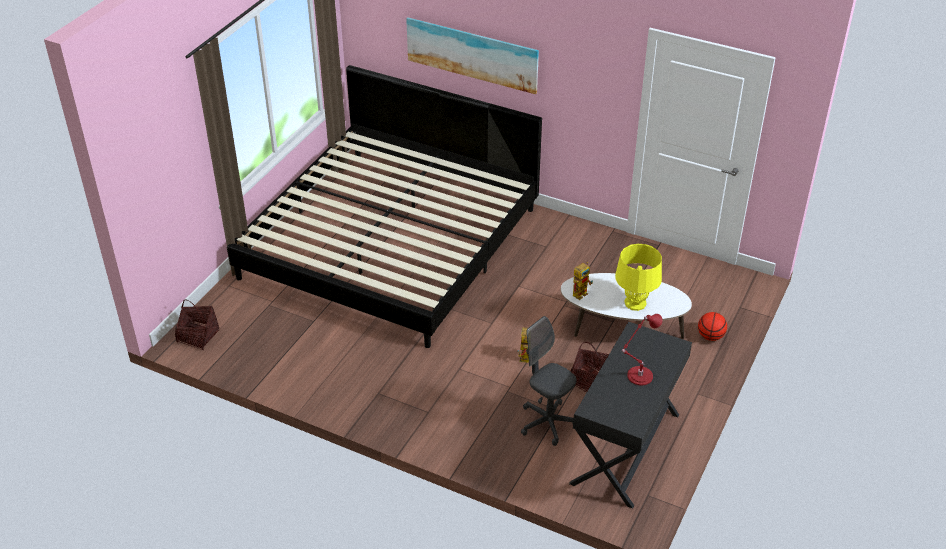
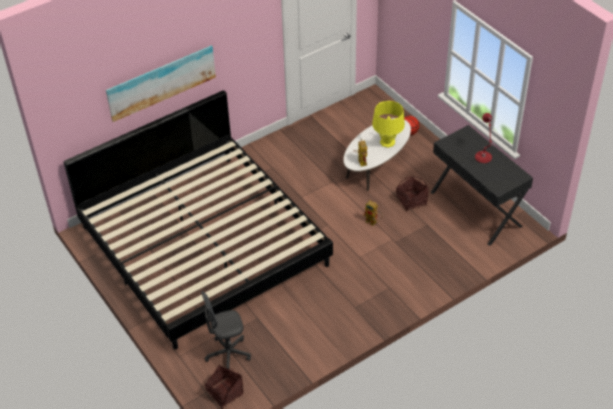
camera: 60 degrees left, 5 degrees up
grey office chair [521,316,577,446] -> grey office chair moved to [201,291,251,369]

